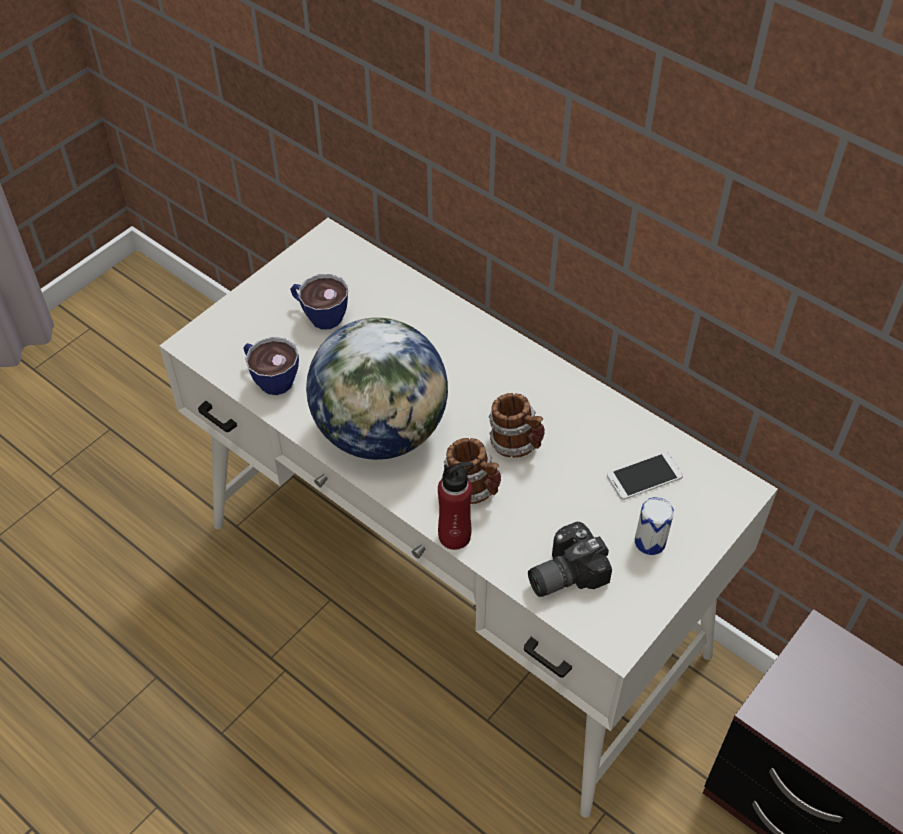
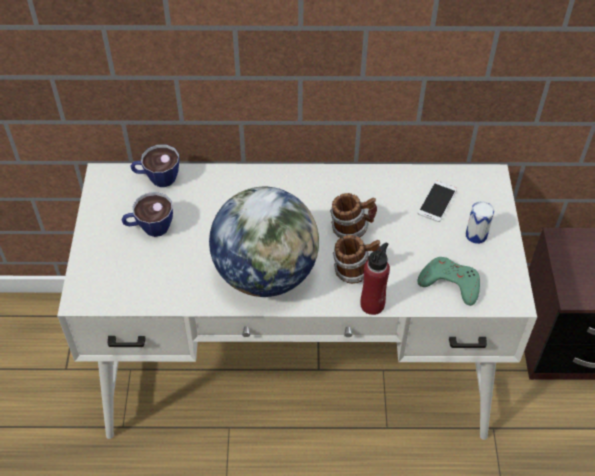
camera: 40 degrees left, 0 degrees up
cup [243,337,299,395] -> cup moved to [130,145,179,187]
camera [528,522,612,597] -> green game controller [417,257,480,306]

